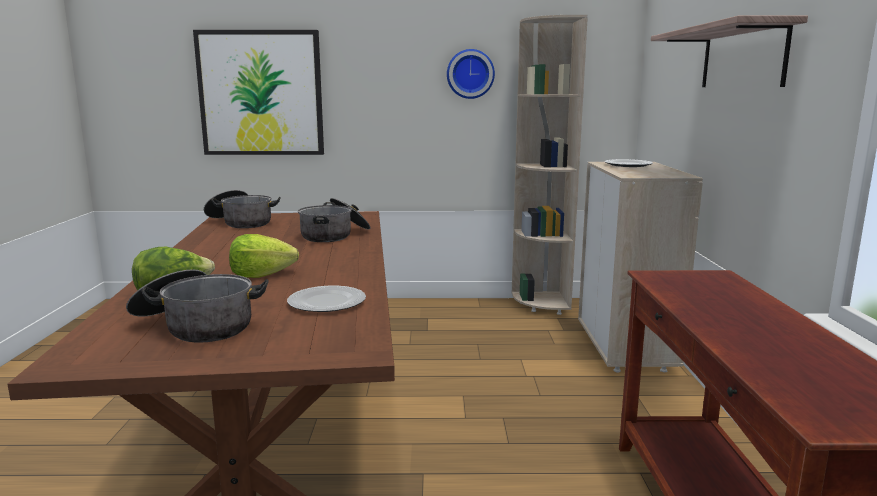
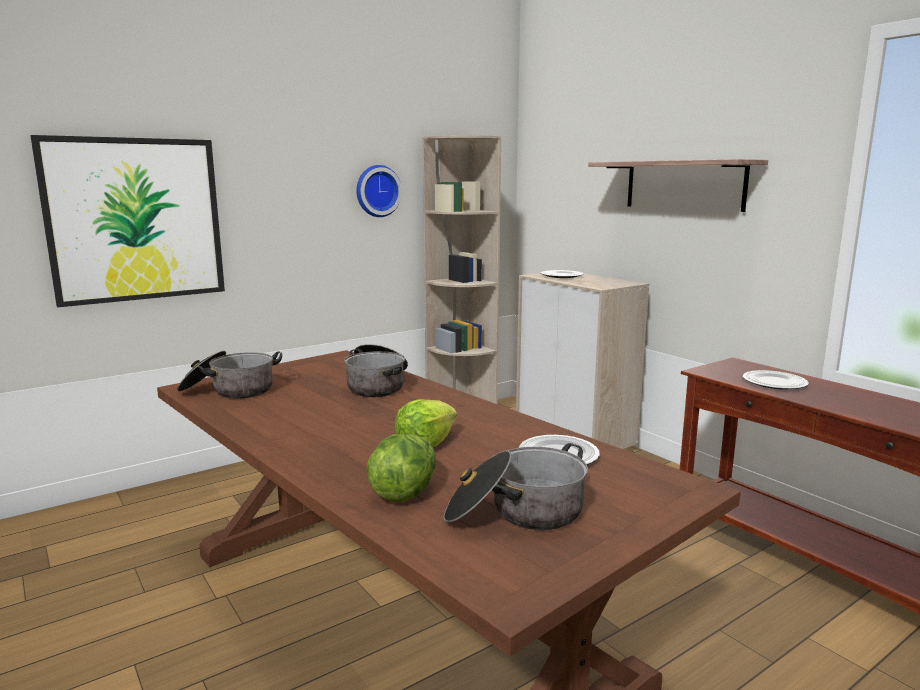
camera: 35 degrees left, 0 degrees up
none -> plate [743,370,809,390]

